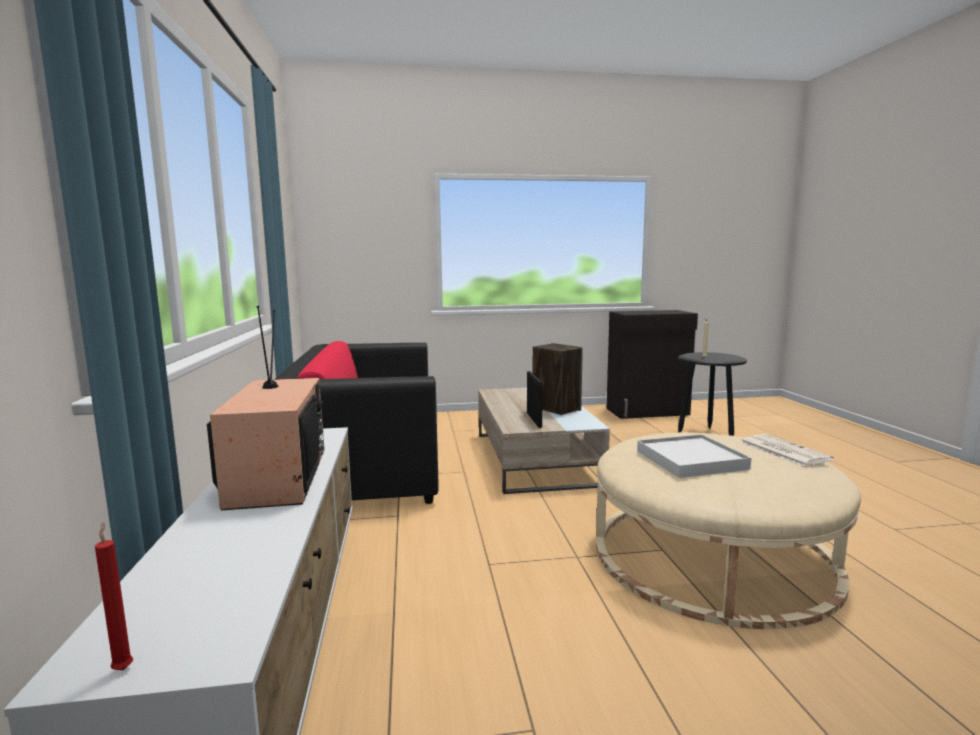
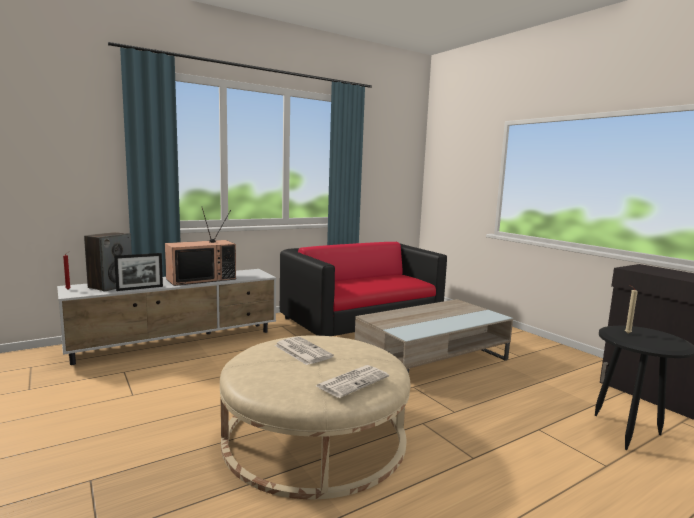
camera: 65 degrees right, 0 degrees up
picture frame [527,371,543,428] -> picture frame moved to [114,253,163,291]
speaker [533,343,583,415] -> speaker moved to [84,232,132,292]
white tray [637,434,751,478] -> newspaper [275,336,334,365]

